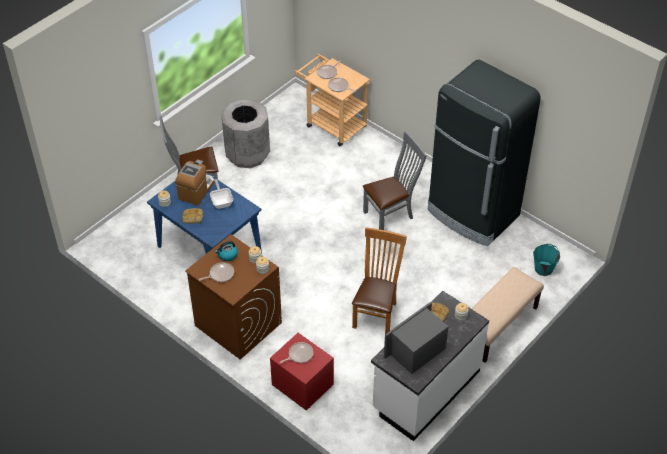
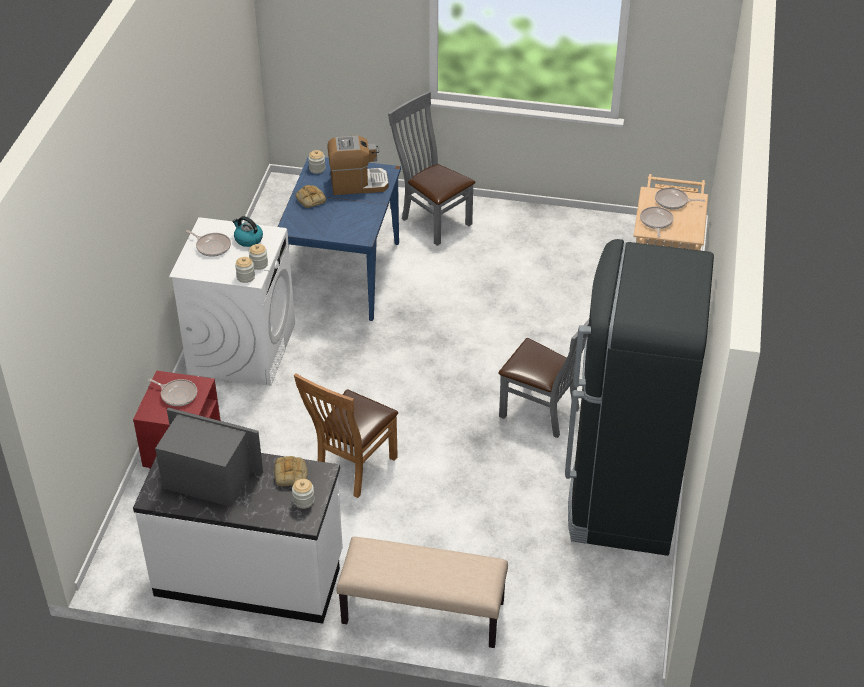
camera: 60 degrees right, 5 degrees down
brown washing machine [185,234,282,360] -> white washing machine [169,217,295,386]
frying pan [210,179,233,209] -> none
grey trash can [221,99,270,168] -> none
brown chair [352,227,407,334] -> brown chair turned 135 degrees clockwise [294,373,398,498]
turquoise bucket [533,244,560,276] -> none

